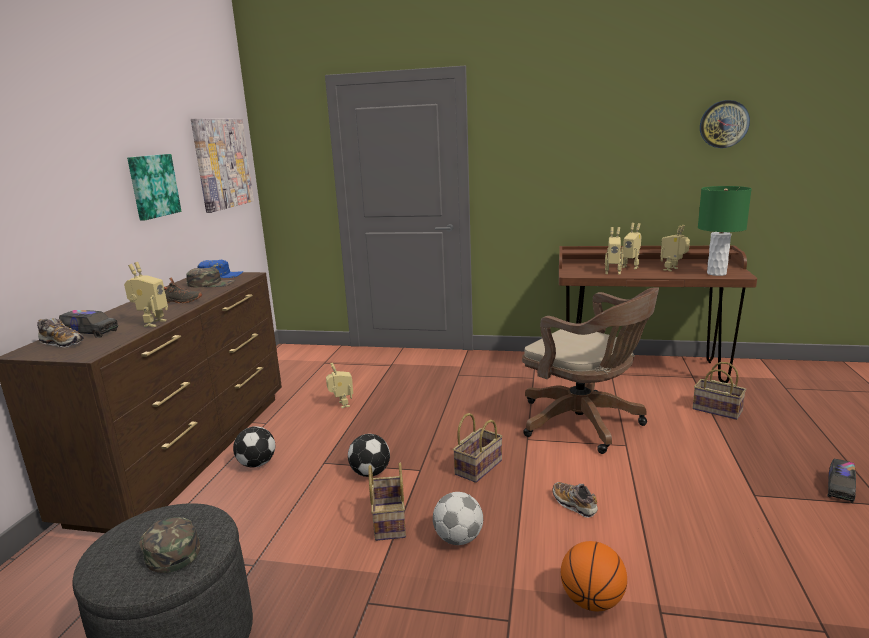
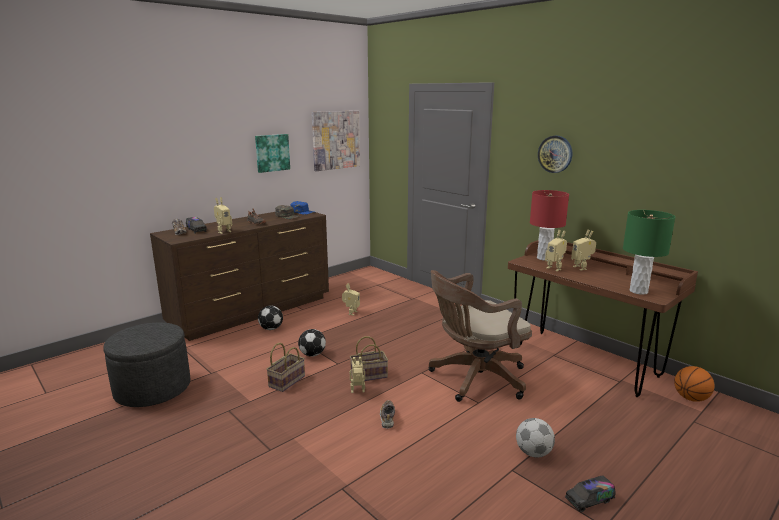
camera: 35 degrees right, 0 degrees up
green cap [139,517,200,573] -> none
football [433,492,483,545] -> football moved to [516,418,555,458]
brown office chair [522,287,659,454] -> brown office chair turned 75 degrees clockwise [428,270,532,402]
basketball [561,541,627,611] -> basketball moved to [674,366,715,402]
toy robot [661,225,690,271] -> toy robot moved to [350,357,365,393]
basket [692,362,746,420] -> none
wall clock [700,100,750,148] -> wall clock moved to [538,136,572,173]
none -> red table lamp [530,190,569,261]

